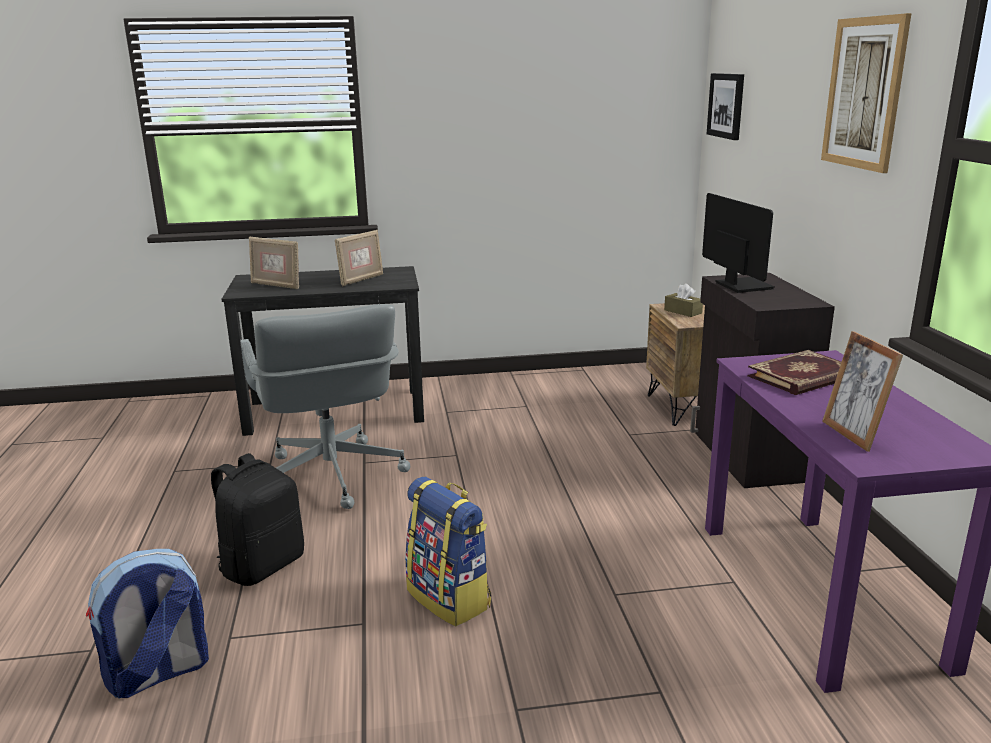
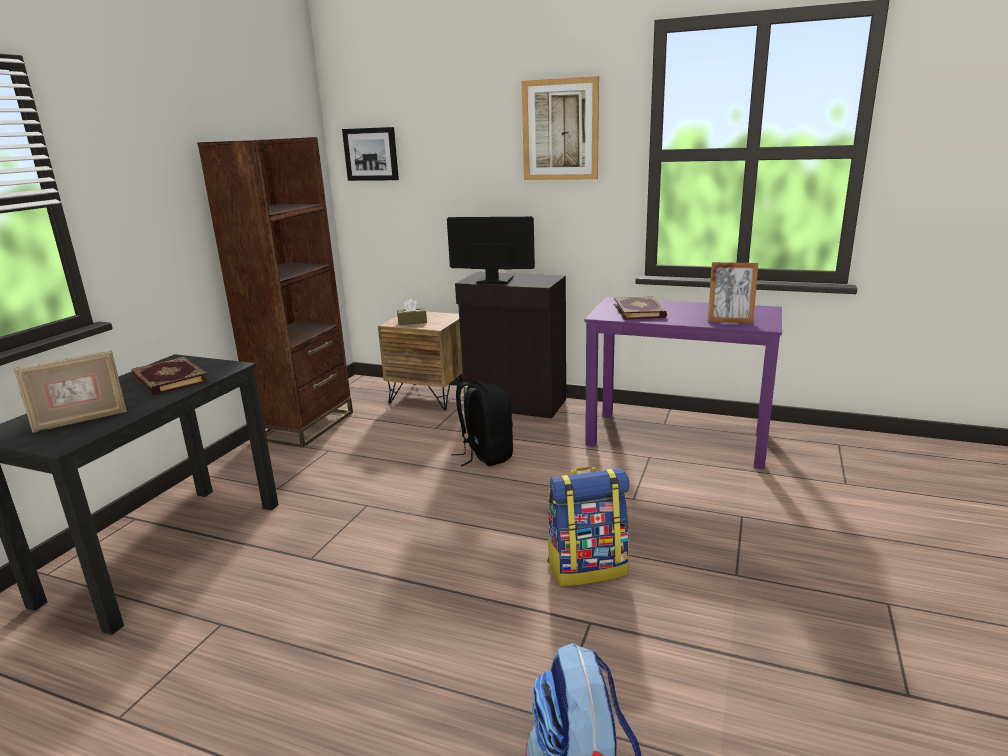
camera: 60 degrees left, 0 degrees up
black backpack [211,453,304,586] -> black backpack moved to [451,381,513,466]
grey office chair [240,304,410,509] -> none
picture frame [335,230,383,286] -> book [131,357,209,395]
none -> brown bookcase [197,137,353,448]

